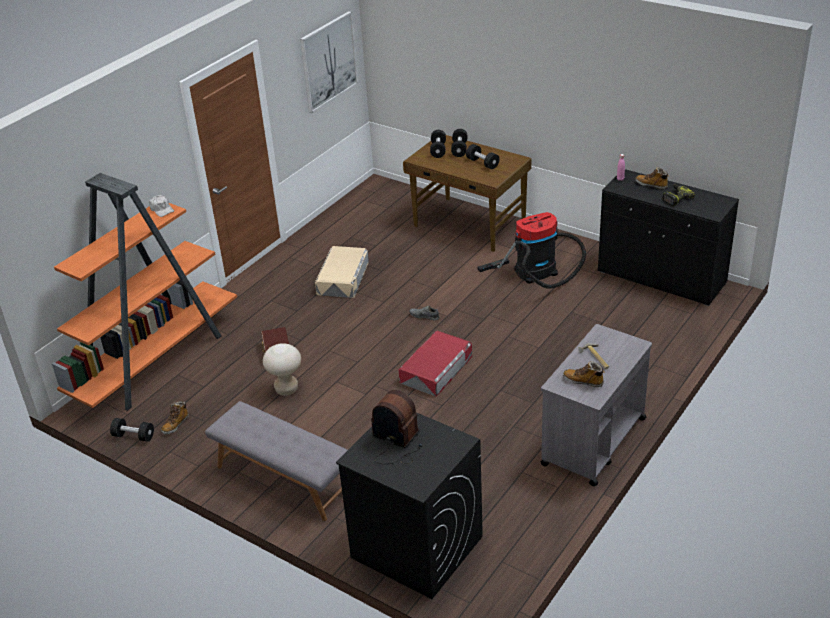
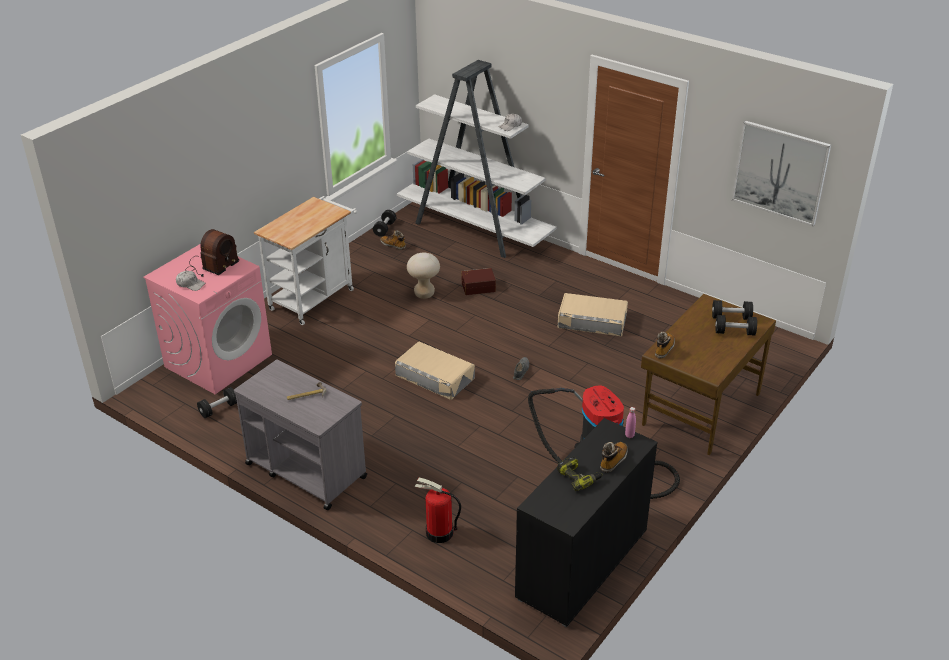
camera: 90 degrees right, 0 degrees up
orange bookcase [52,173,237,411] -> white bookcase [397,60,556,258]
grey bench [205,401,348,521] -> white cart [254,196,357,325]
black washing machine [336,413,483,599] -> pink washing machine [143,244,272,394]
red storage box [399,331,472,396] -> beige storage box [395,342,475,400]
black dumbbell [466,144,500,169] -> black dumbbell moved to [197,387,237,418]
boot [563,361,605,387] -> boot moved to [655,332,675,358]
none -> white cap [176,271,205,291]
none -> fire extinguisher [414,478,461,543]

